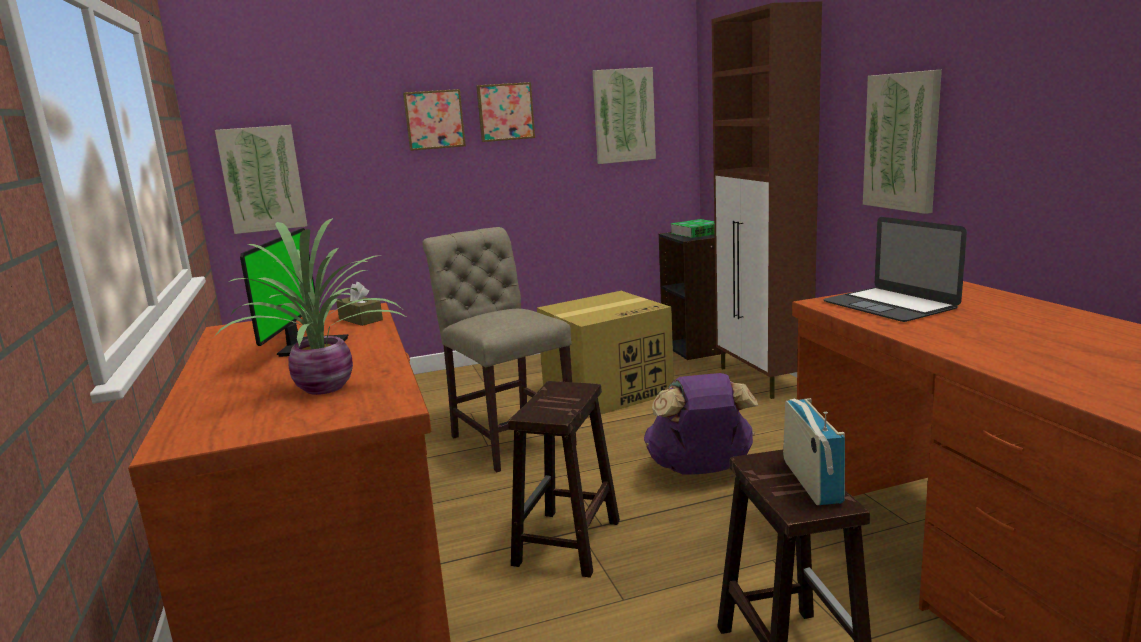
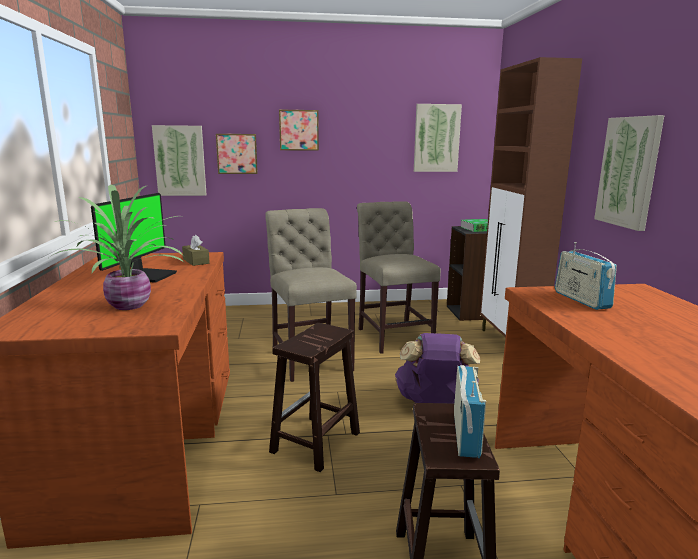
camera: 10 degrees right, 0 degrees up
picture [476,82,535,142] -> picture moved to [216,134,258,174]
cardboard box [537,291,674,418] -> beige chair [357,201,441,354]
laptop [823,217,967,322] -> radio [555,242,617,310]

